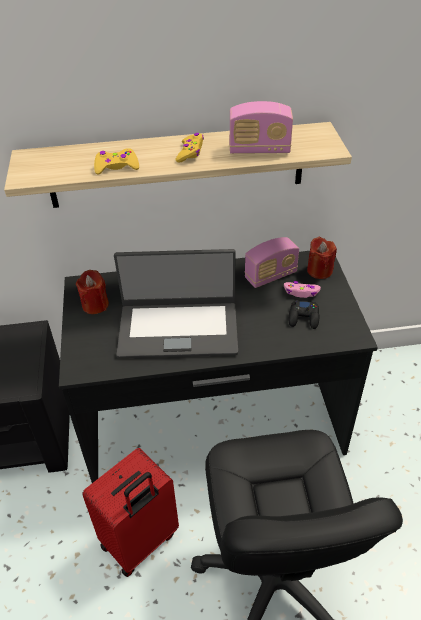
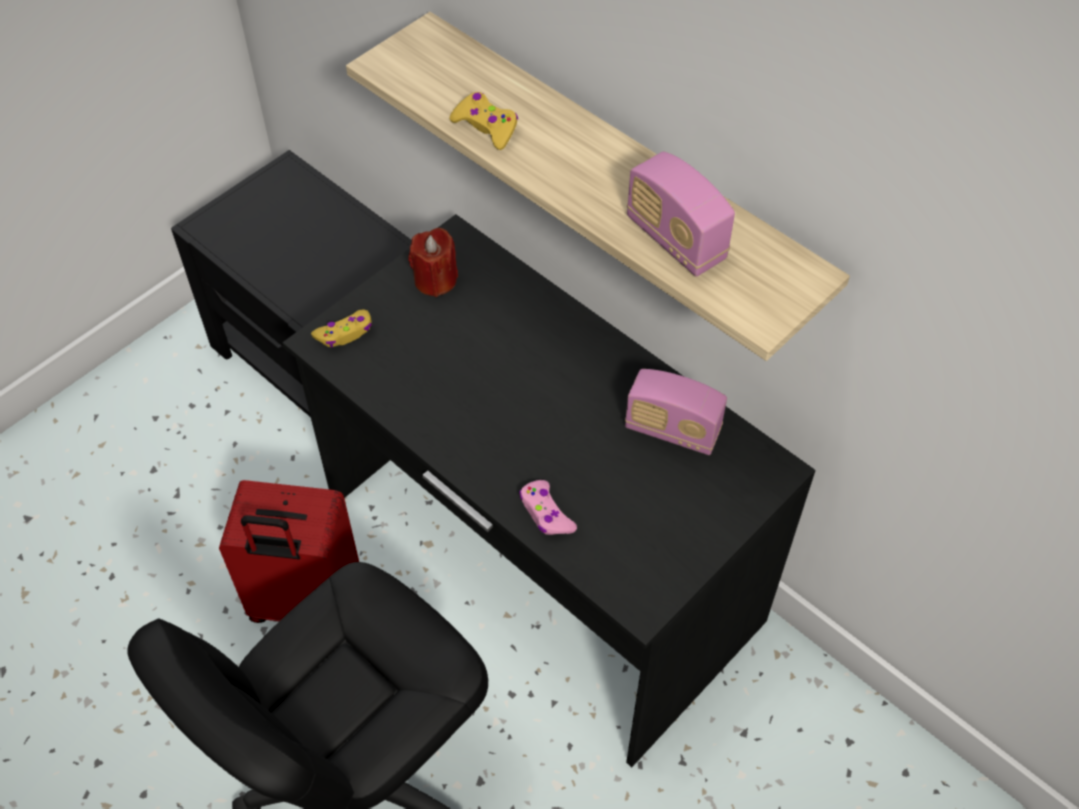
camera: 50 degrees right, 10 degrees up
laptop [114,249,238,358] -> none
yellow game controller [176,133,204,162] -> yellow game controller moved to [311,310,372,347]
pink game controller [284,281,321,298] -> pink game controller moved to [519,480,577,535]
black game controller [289,300,320,329] -> none
red candle [307,237,337,279] -> none

